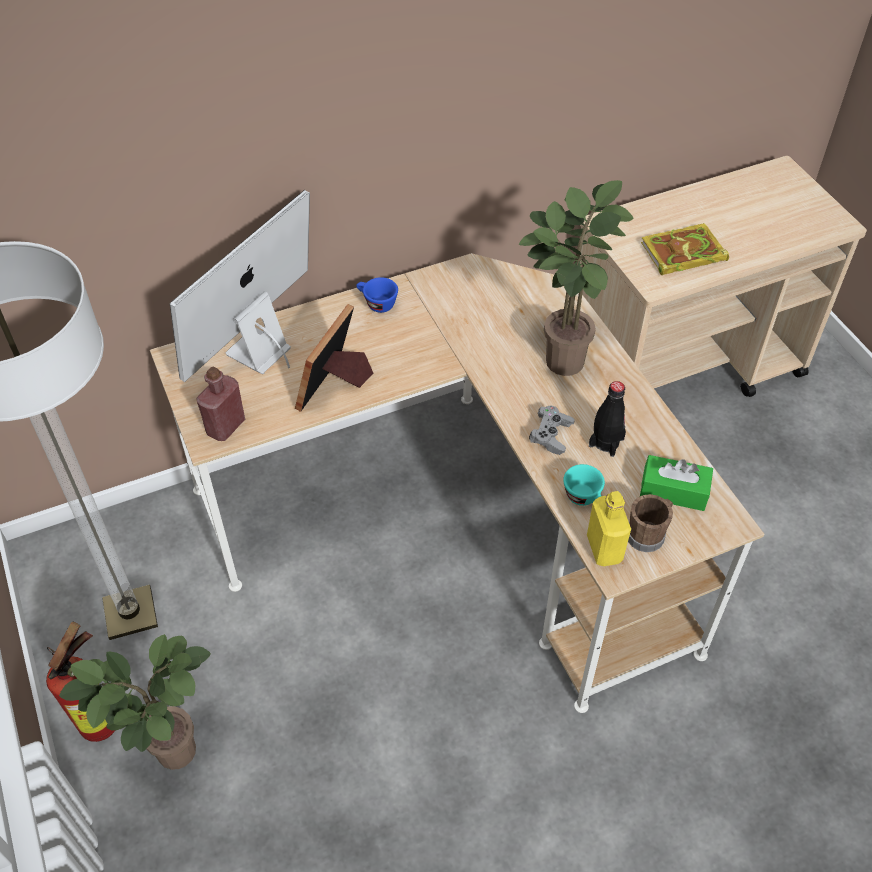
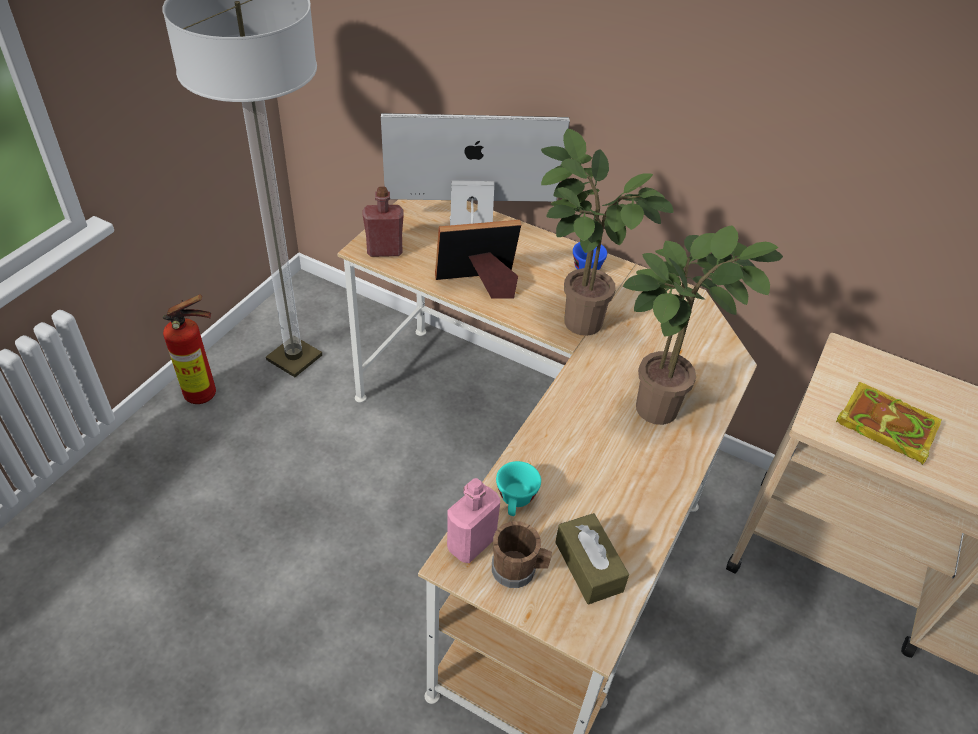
camera: 50 degrees right, 5 degrees down
potted plant [59,634,211,770] -> potted plant moved to [541,129,674,336]
grey game controller [529,406,575,455] -> none
yellow bottle [587,491,631,566] -> pink bottle [447,478,500,563]
black bottle [589,381,626,457] -> none
green tissue box [640,455,713,511] -> brown tissue box [555,513,629,605]

